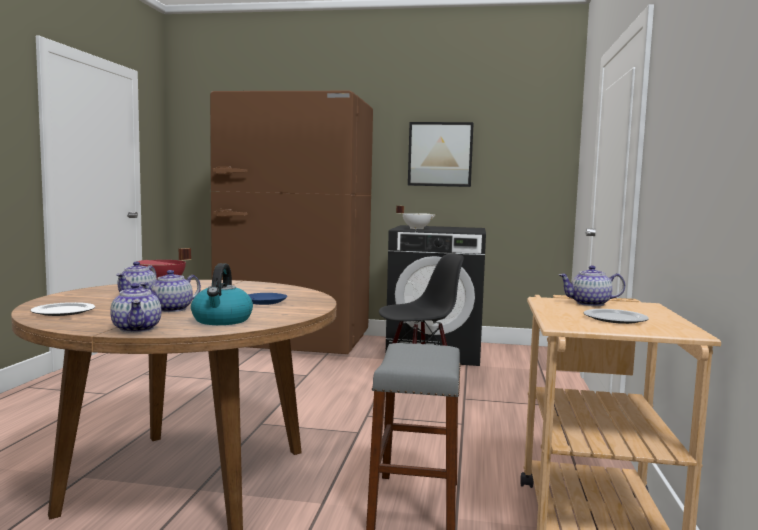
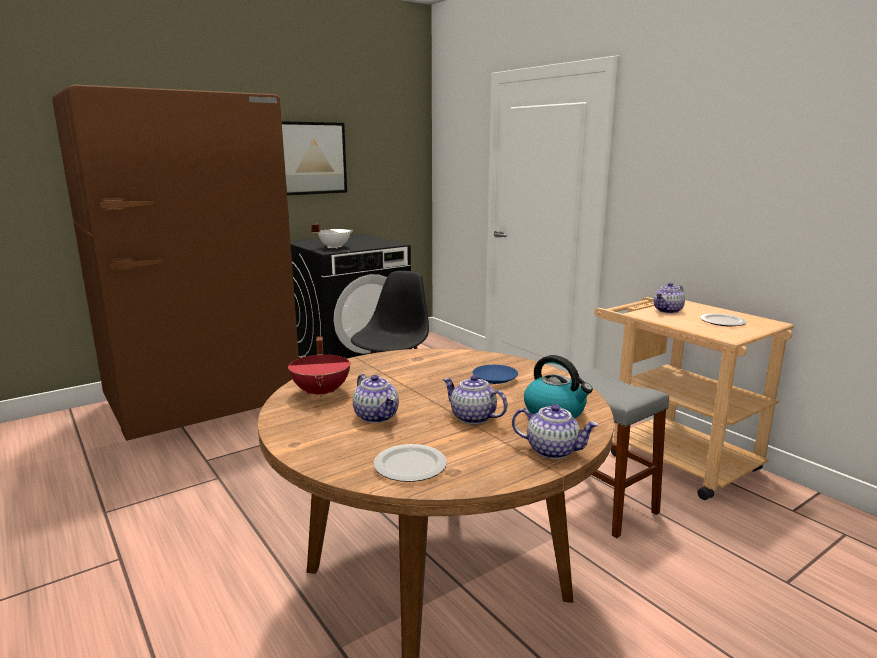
camera: 45 degrees left, 10 degrees up
teapot [139,270,201,312] -> teapot turned 135 degrees clockwise [443,375,508,424]

